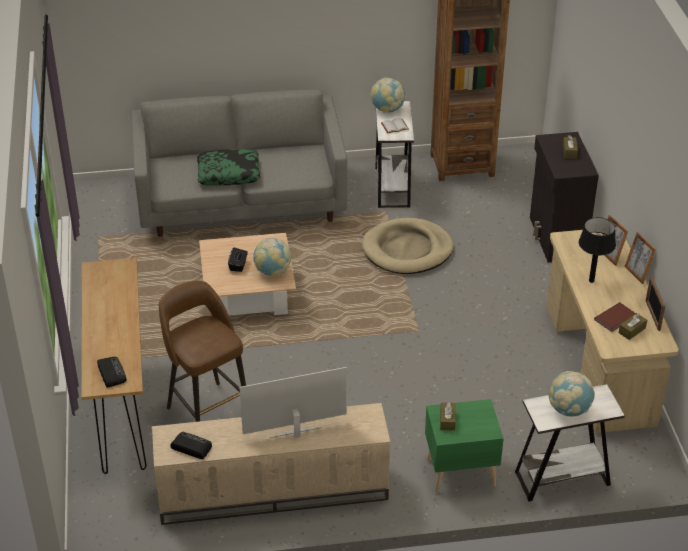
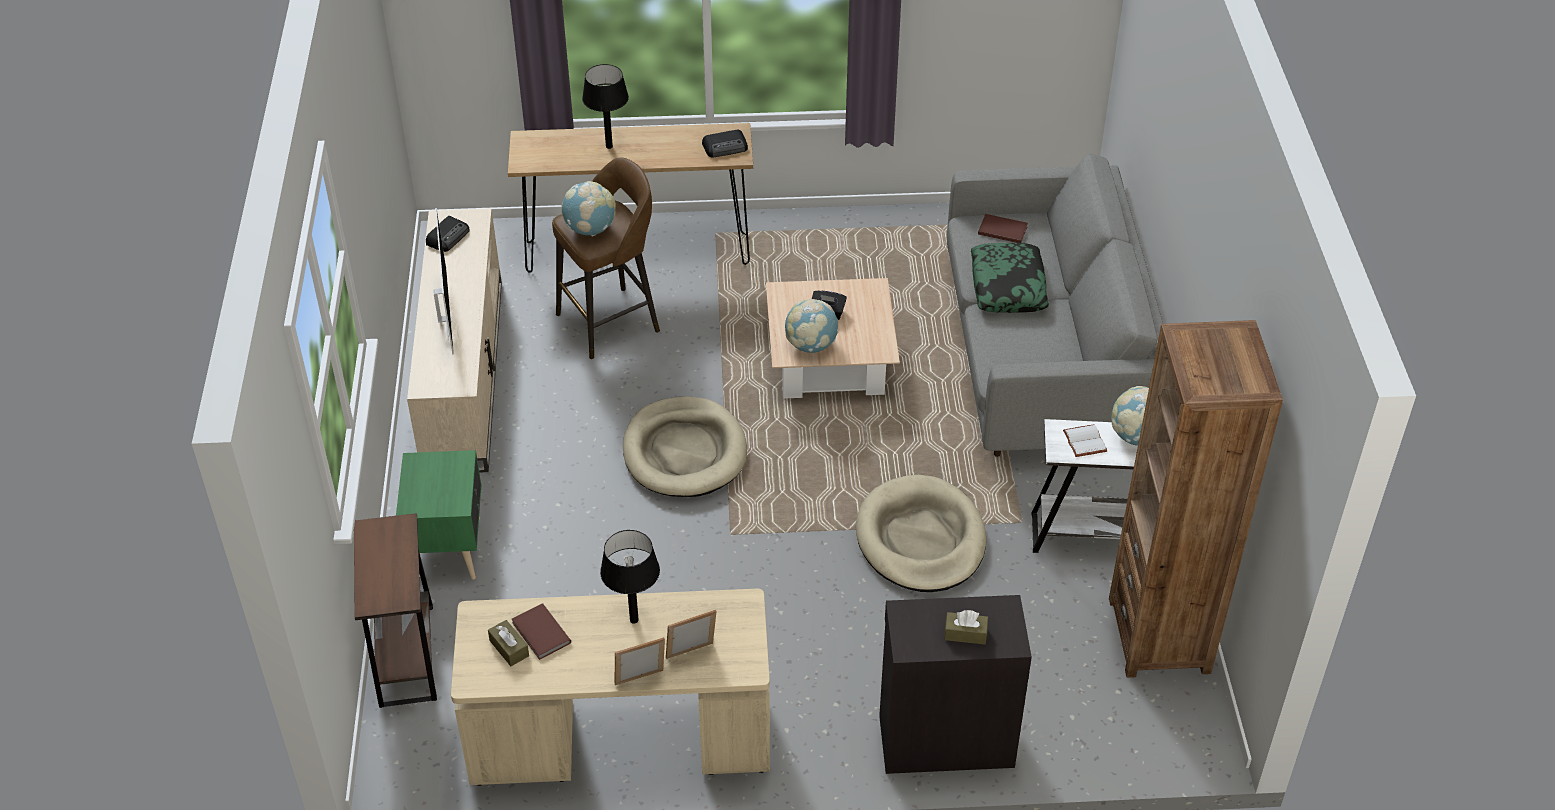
camera: 95 degrees right, 5 degrees up
radio [97,357,127,388] -> radio moved to [702,130,748,158]
brown tissue box [440,402,456,431] -> none
white side table [515,384,625,502] -> brown side table [354,513,437,708]
globe [549,371,595,417] -> globe moved to [561,181,616,236]
picture frame [646,276,665,331] -> none
none -> black table lamp [582,64,629,149]
none -> beige dog bed [623,397,747,497]
none -> brown book [978,214,1028,243]

